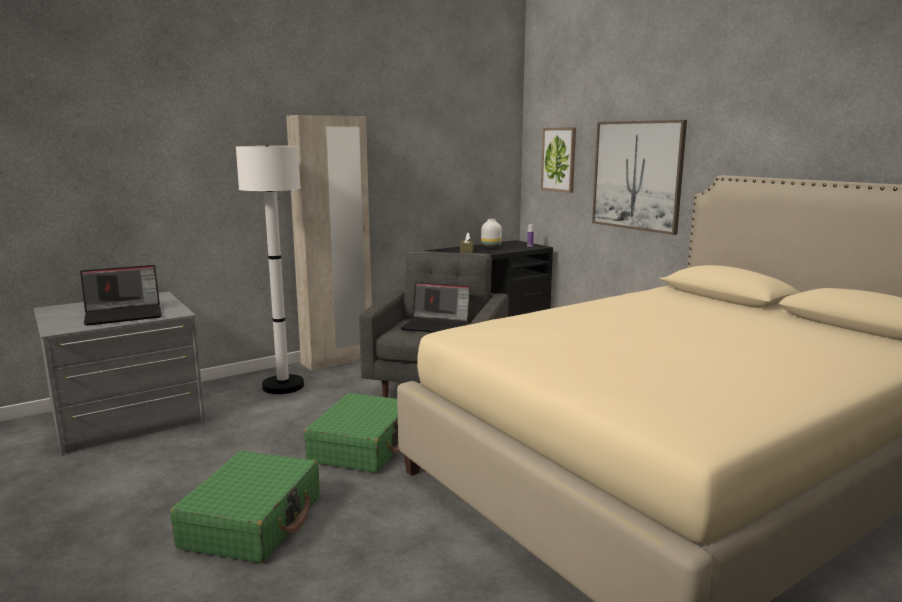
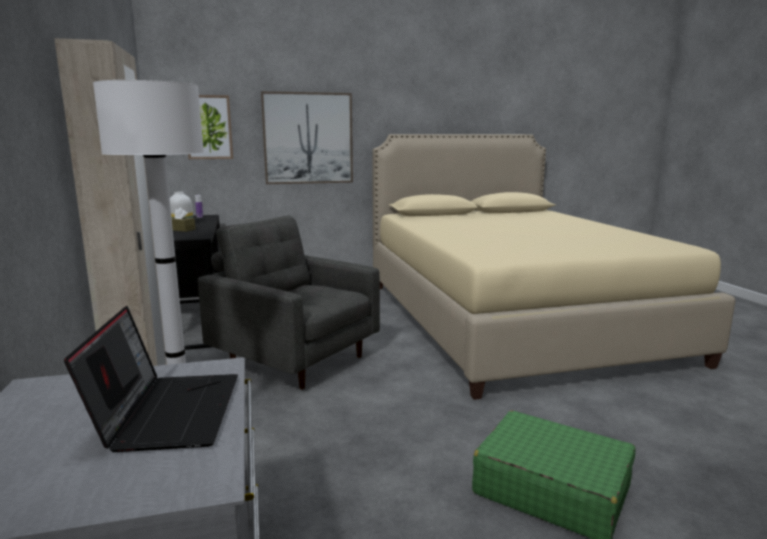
camera: 70 degrees left, 0 degrees up
green suitcase [304,393,401,473] -> none
laptop [400,282,471,333] -> none

